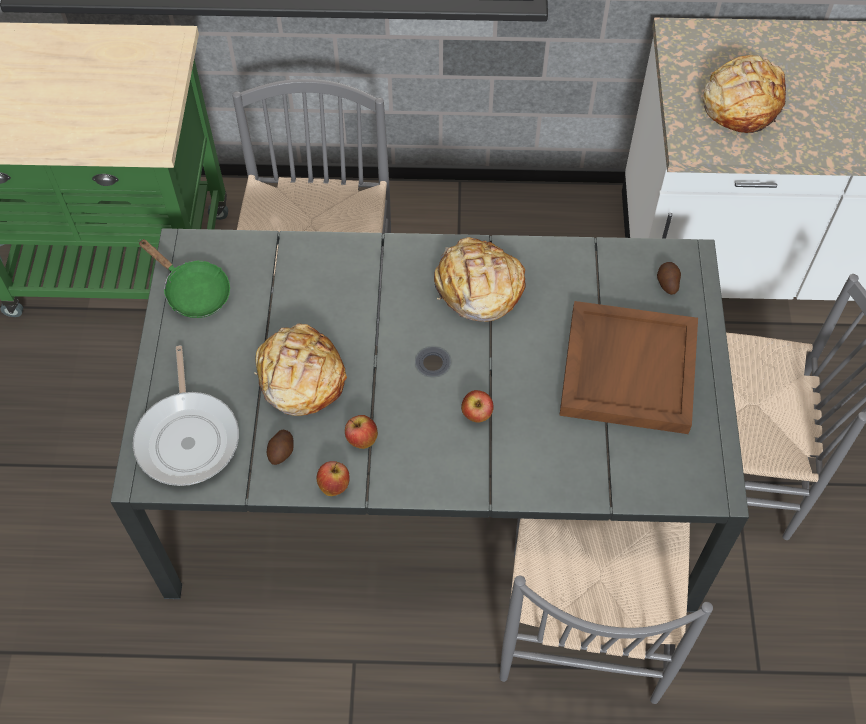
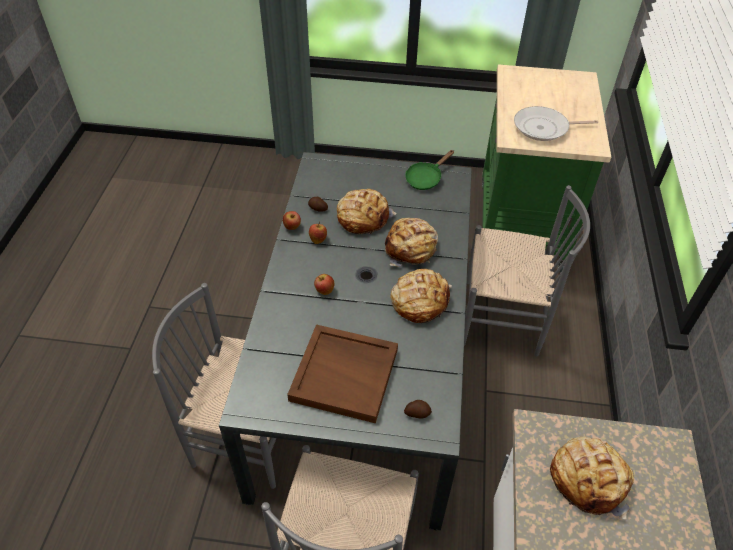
camera: 95 degrees right, 10 degrees down
frying pan [133,346,239,486] -> frying pan moved to [514,106,598,141]
none -> bread [385,218,438,267]

